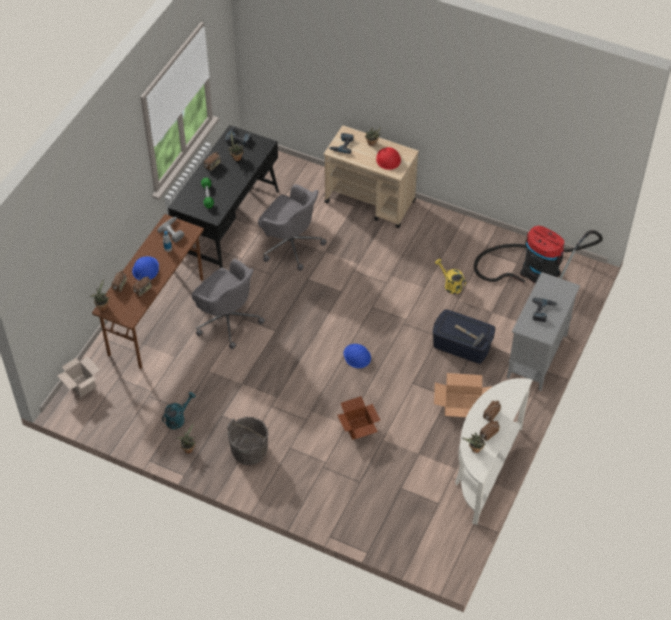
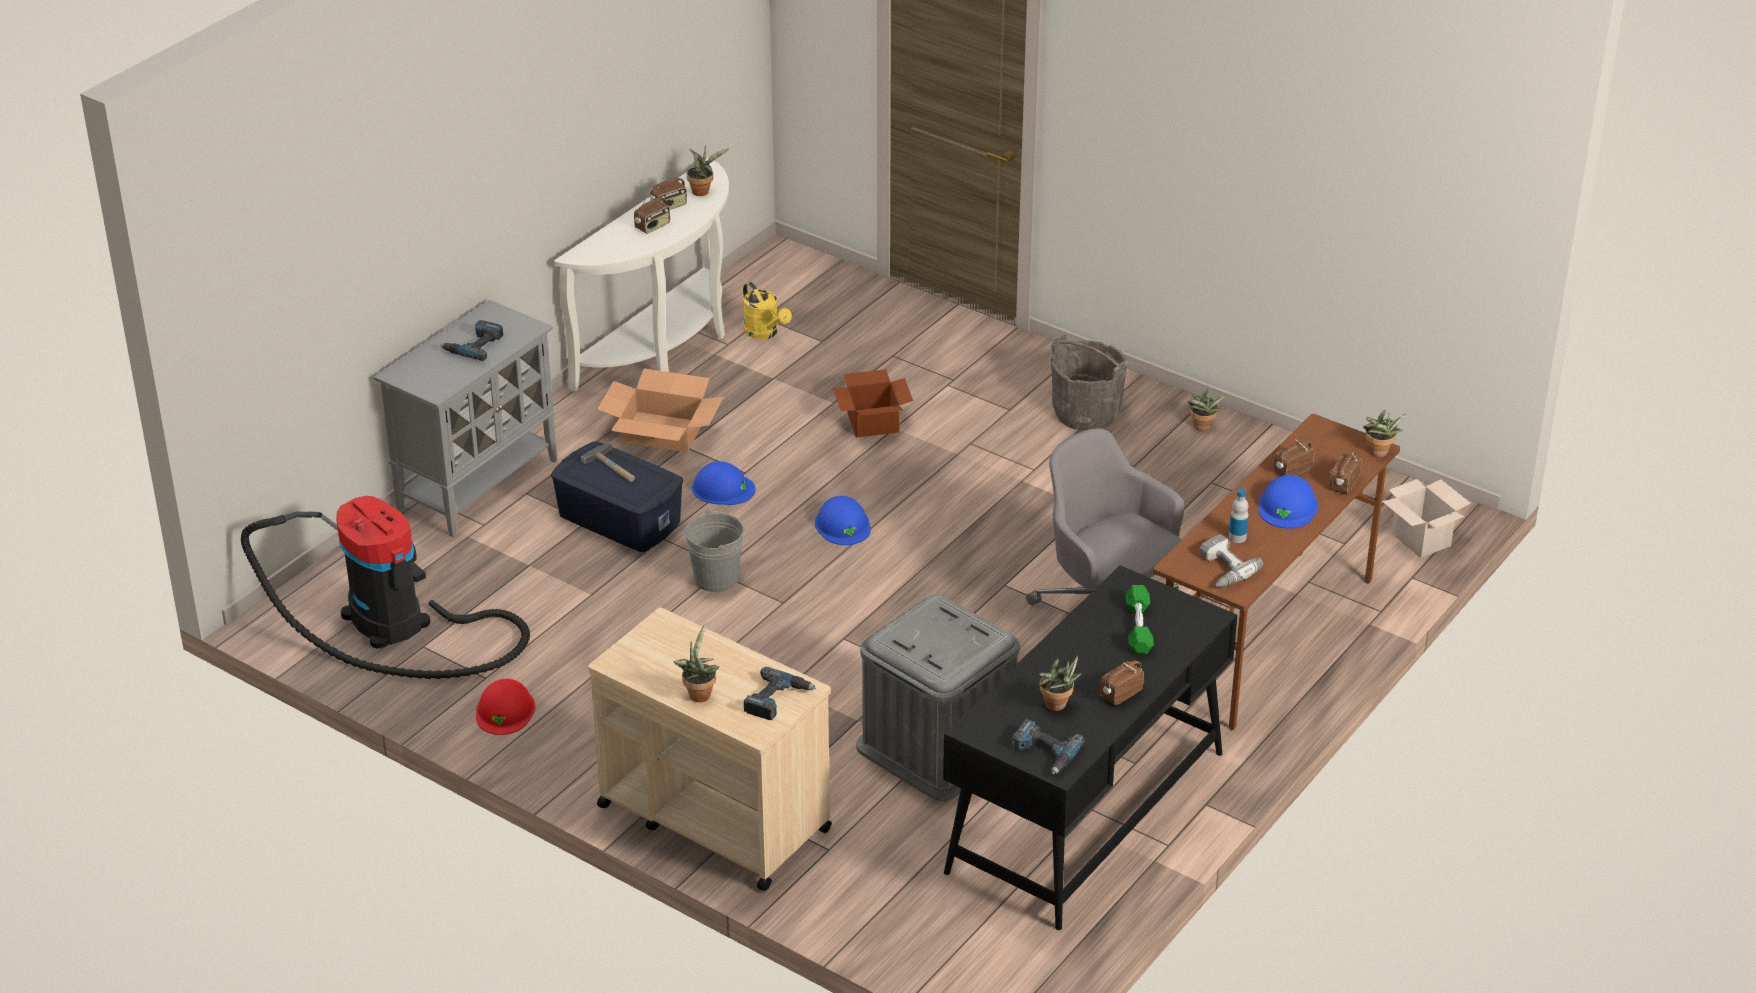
camera: 170 degrees left, 15 degrees down
turquoise watering can [162,392,196,429] -> none
grey office chair [258,184,327,271] -> grey storage box [856,594,1020,801]
red hard hat [376,147,401,170] -> red hard hat moved to [476,679,535,735]
yellow watering can [435,259,466,294] -> yellow watering can moved to [743,282,792,339]
none -> grey bucket [685,509,744,592]
none -> blue hard hat [692,462,756,505]

